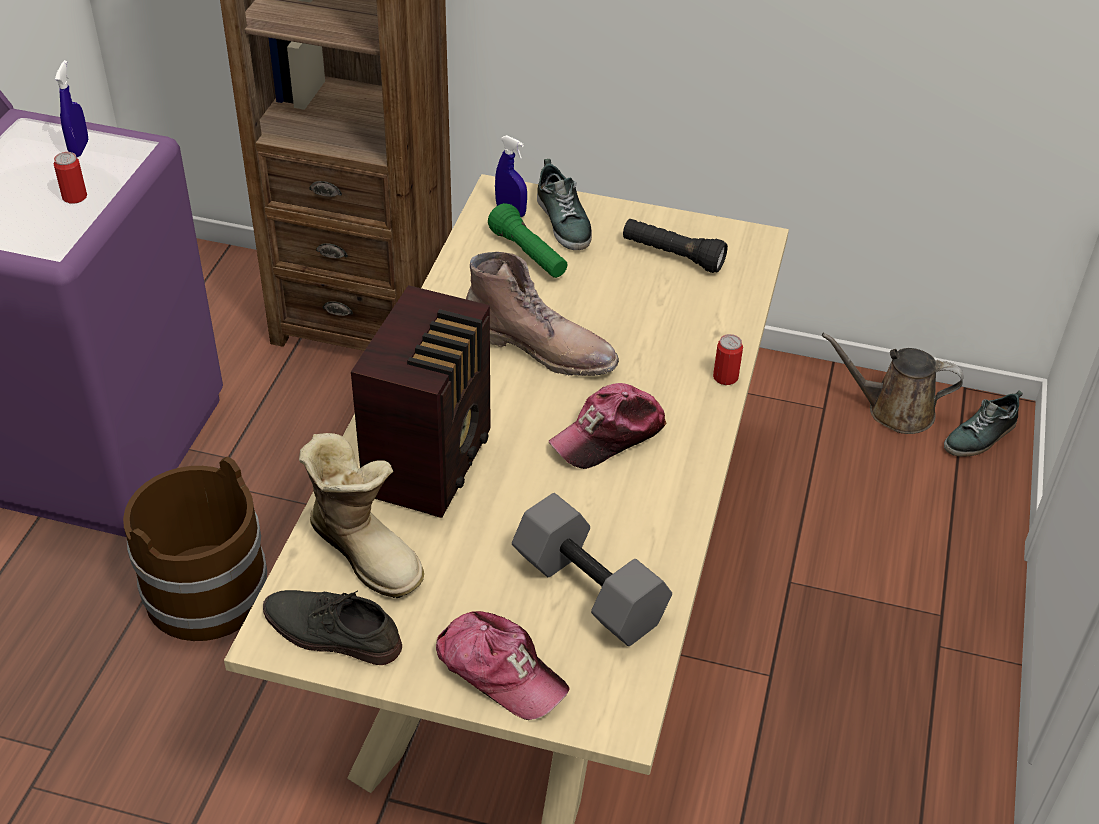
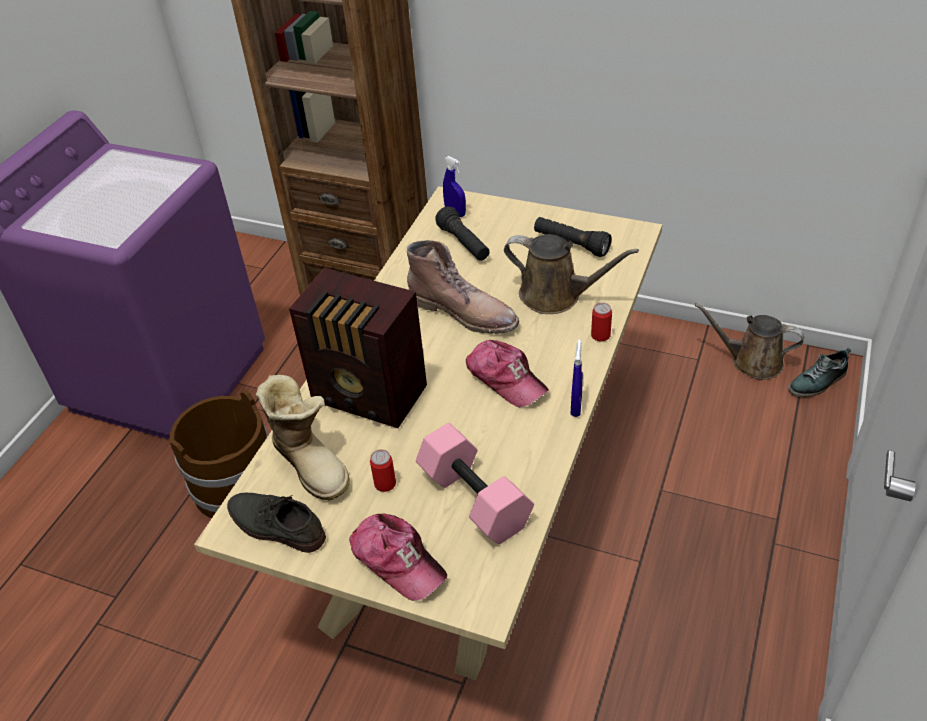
camera: 10 degrees right, 0 degrees up
can [54,152,87,204] -> can moved to [370,449,396,492]
blue spray bottle [55,60,88,157] -> blue spray bottle moved to [571,339,583,417]
radio [351,285,491,518] -> radio turned 90 degrees clockwise [289,268,427,428]
green flashlight [488,203,568,278] -> black flashlight [435,206,490,261]
grey dumbbell [512,493,672,646] -> pink dumbbell [416,423,534,544]
shoe [537,159,592,250] -> none
cap [549,383,667,469] -> cap turned 105 degrees counterclockwise [466,340,549,407]
none -> brown watering can [504,234,639,314]

